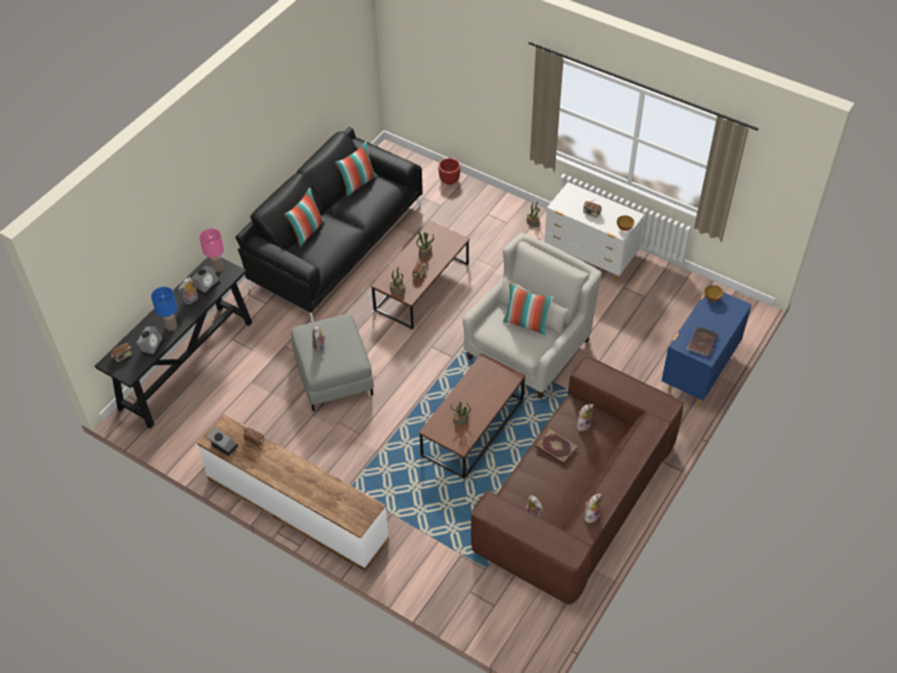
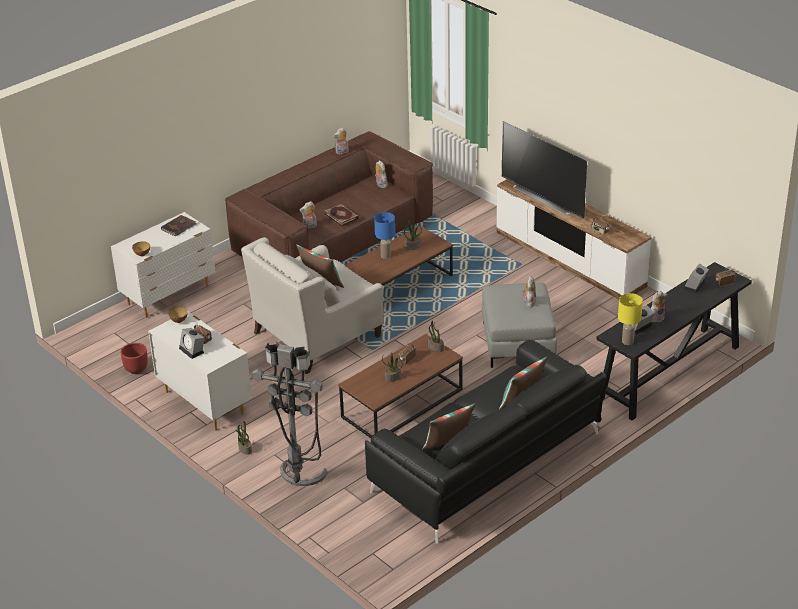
camera: 165 degrees left, 15 degrees down
blue table lamp [151,287,177,331] -> blue table lamp moved to [374,212,395,259]
pink table lamp [199,229,224,272] -> yellow table lamp [618,293,643,345]
alarm clock [207,427,238,456] -> alarm clock moved to [179,328,204,359]
red planter [438,158,460,185] -> red planter moved to [121,343,148,374]
blue dresser [661,292,752,406] -> white dresser [111,212,215,318]
none -> grey floor lamp [252,341,327,486]
none -> television [502,121,587,219]

